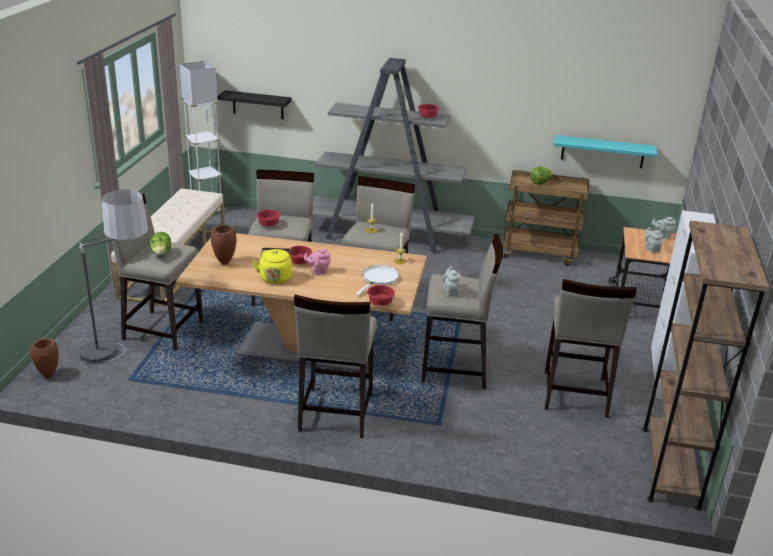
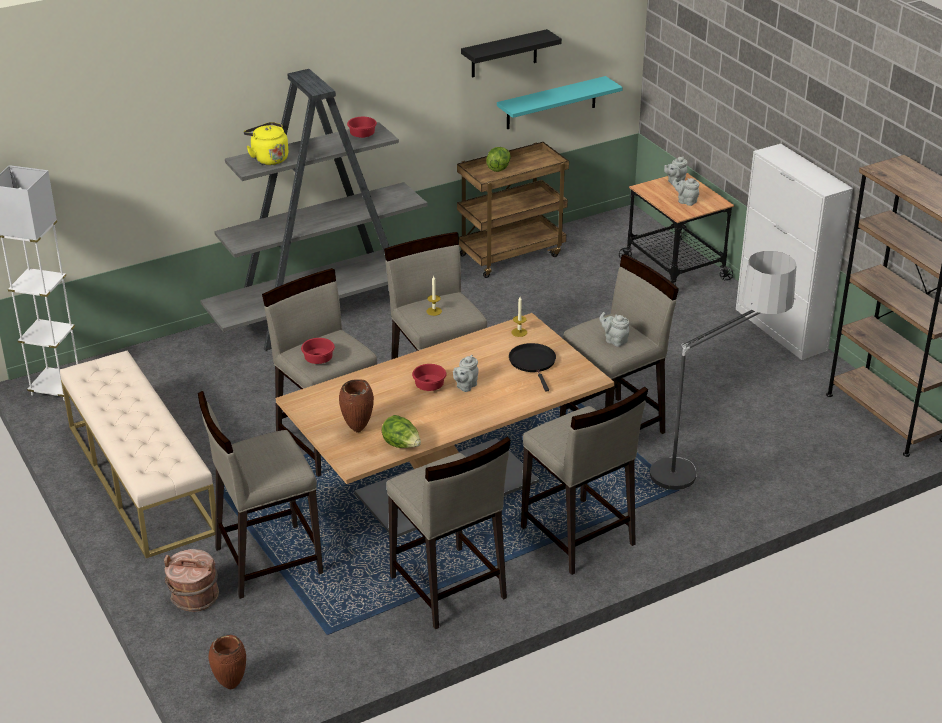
camera: 40 degrees left, 5 degrees up
floor lamp [79,190,148,363] -> floor lamp moved to [650,251,796,490]
lettuce [150,232,171,255] -> lettuce moved to [382,415,421,448]
black shelf [217,90,291,119] -> black shelf moved to [461,29,562,77]
yellow kettle [252,248,293,284] -> yellow kettle moved to [244,122,288,165]
pink teapot [304,249,331,275] -> grey teapot [453,355,478,392]
white frying pan [356,265,399,295] -> black frying pan [509,343,556,392]
red bowl [367,285,395,306] -> none
beige stool [545,279,637,418] -> beige stool moved to [386,436,511,629]
none -> brown bucket [164,549,219,612]

